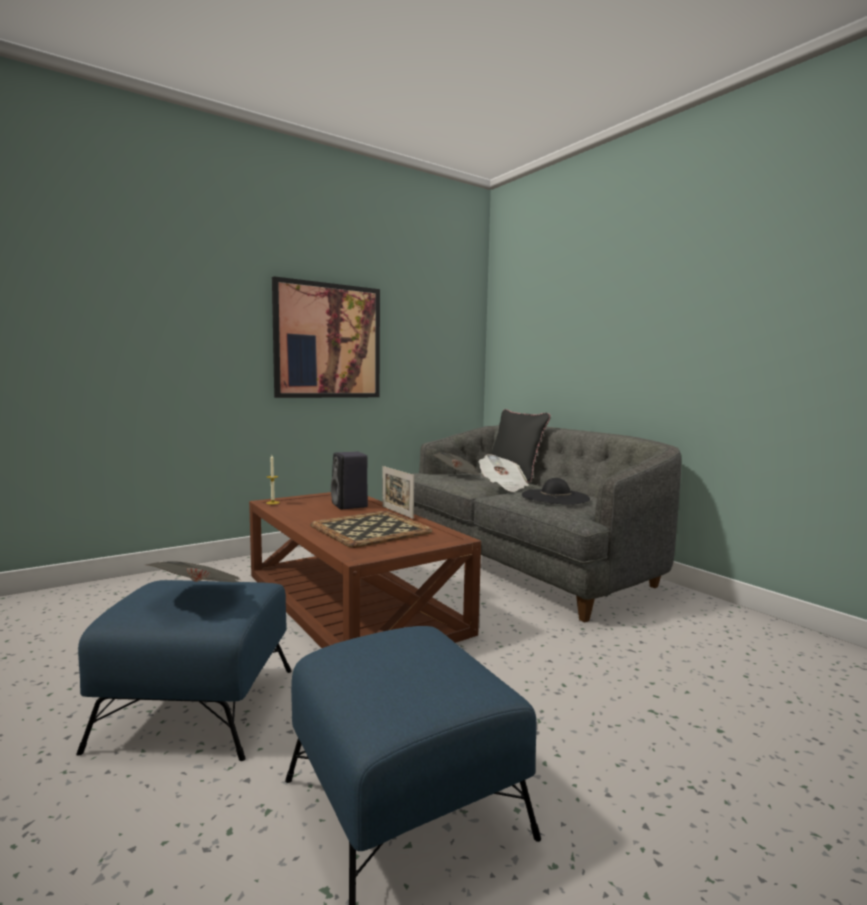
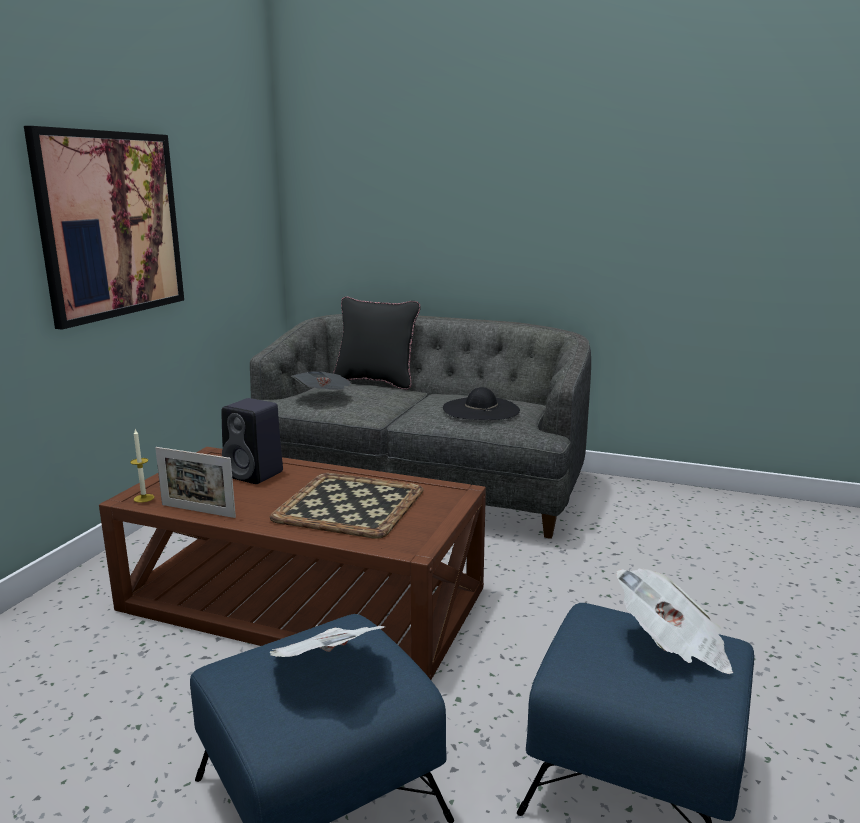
camera: 35 degrees left, 10 degrees up
picture frame [382,466,414,519] -> picture frame moved to [155,447,236,518]
newspaper [478,454,529,492] -> newspaper moved to [616,568,733,674]

